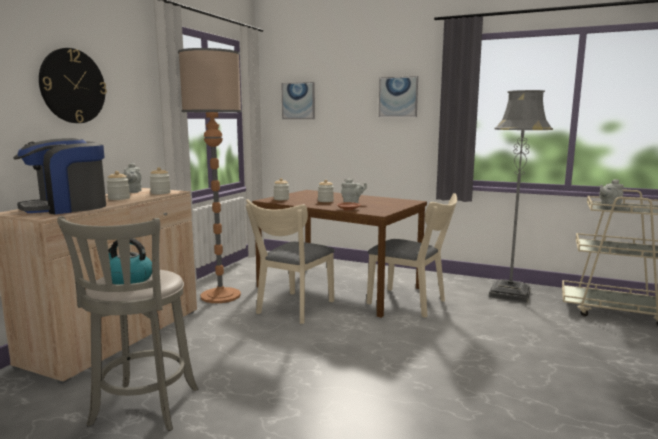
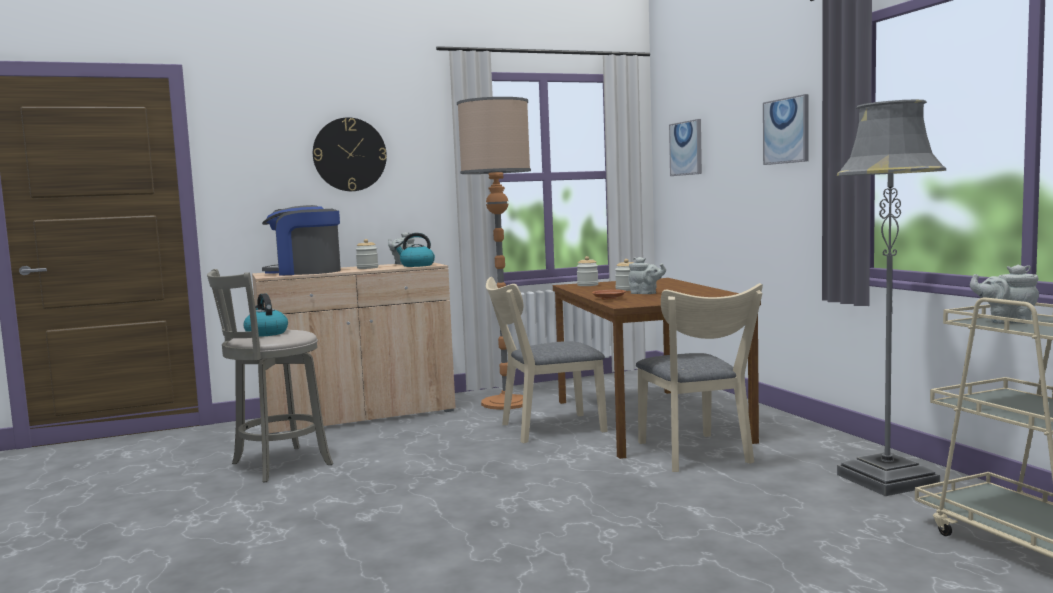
camera: 45 degrees right, 5 degrees down
jar [149,167,171,194] -> kettle [394,233,435,267]

